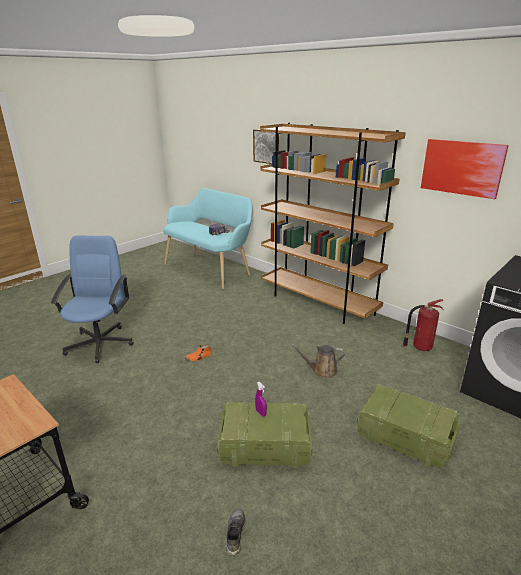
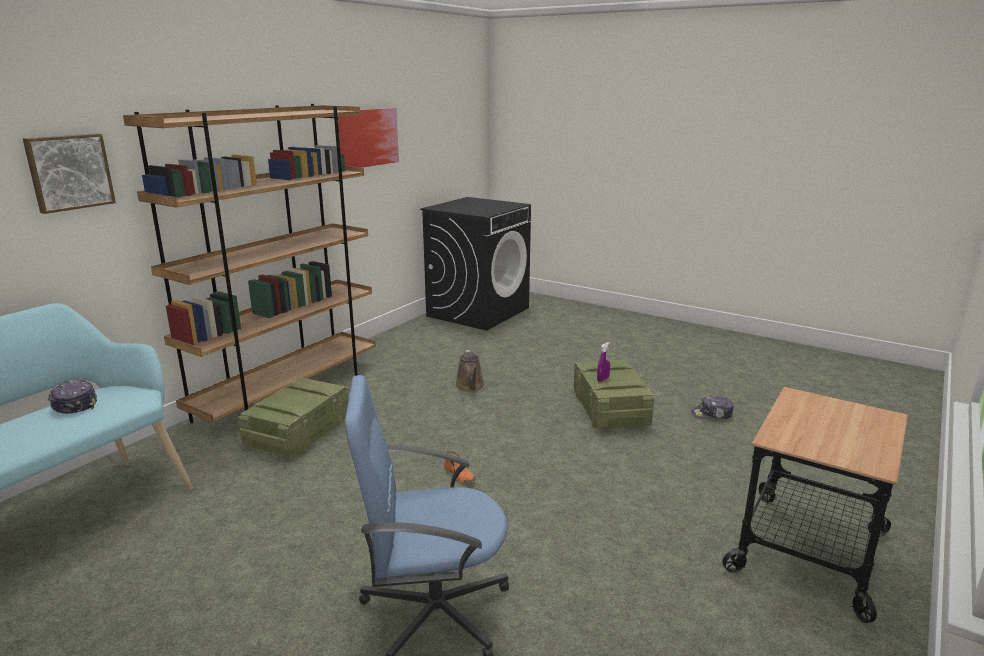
camera: 100 degrees left, 5 degrees down
grey shoe [226,509,245,556] -> cap [691,395,734,419]
crate [357,384,460,469] -> crate moved to [238,377,349,458]
fire extinguisher [403,299,444,351] -> none

